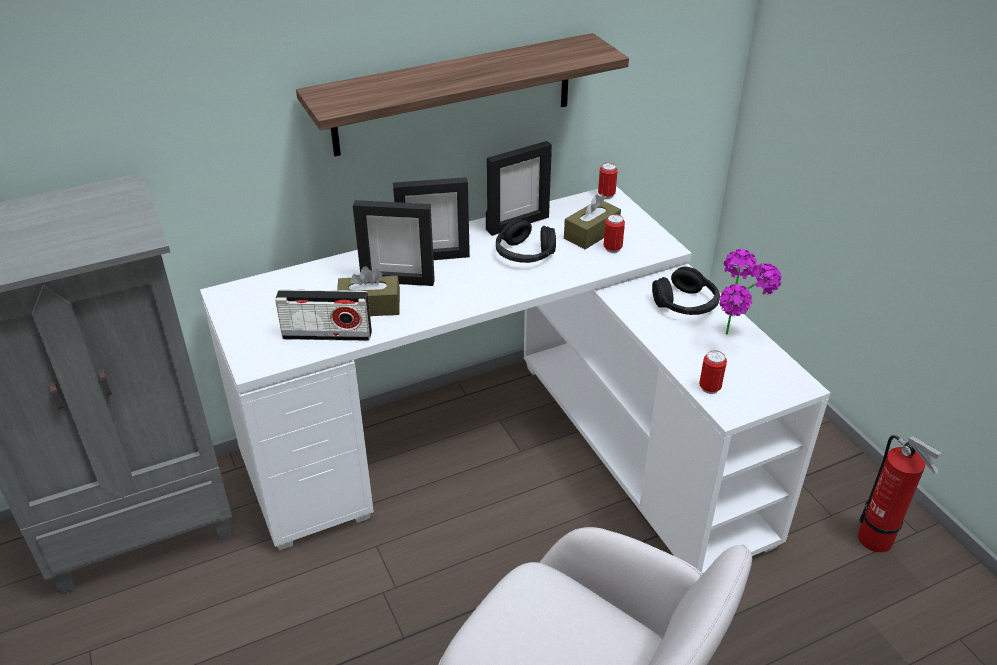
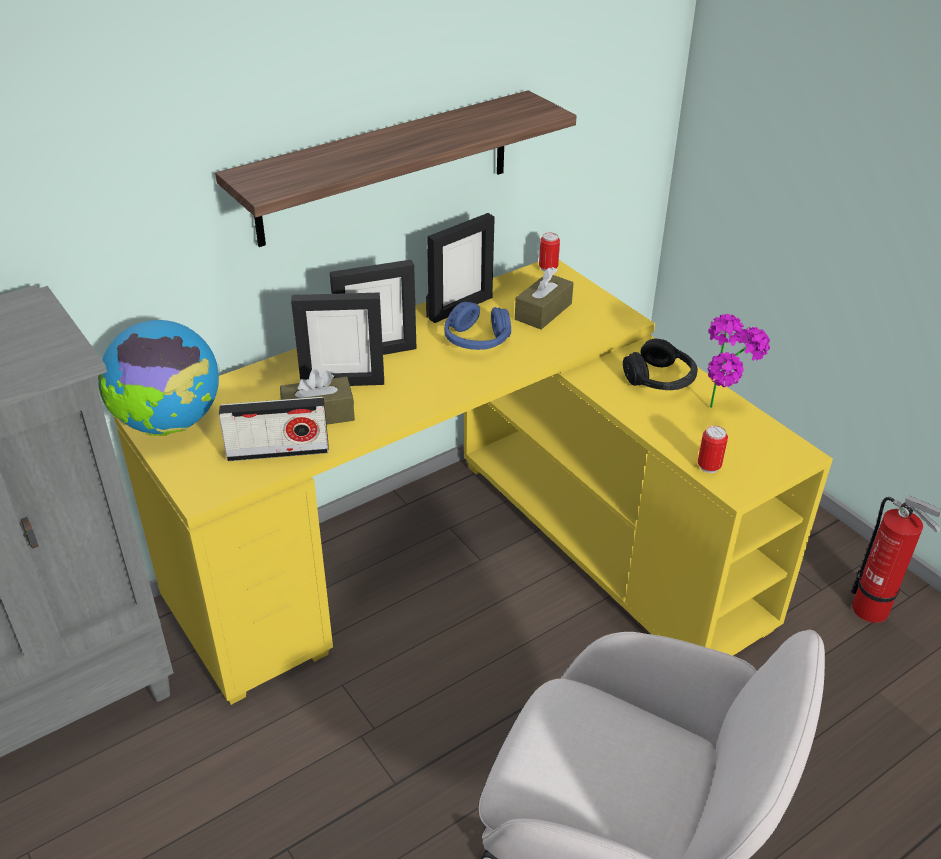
camera: 10 degrees left, 0 degrees up
white desk [200,186,830,574] -> yellow desk [114,260,833,705]
black headphones [496,219,556,263] -> blue headphones [444,302,511,350]
can [604,214,625,253] -> none
none -> globe [98,320,220,436]

